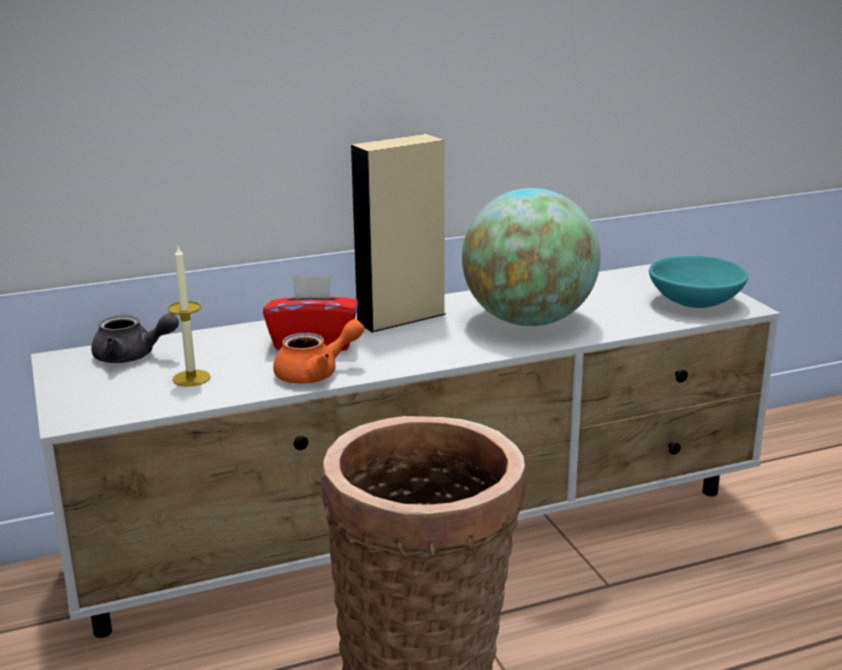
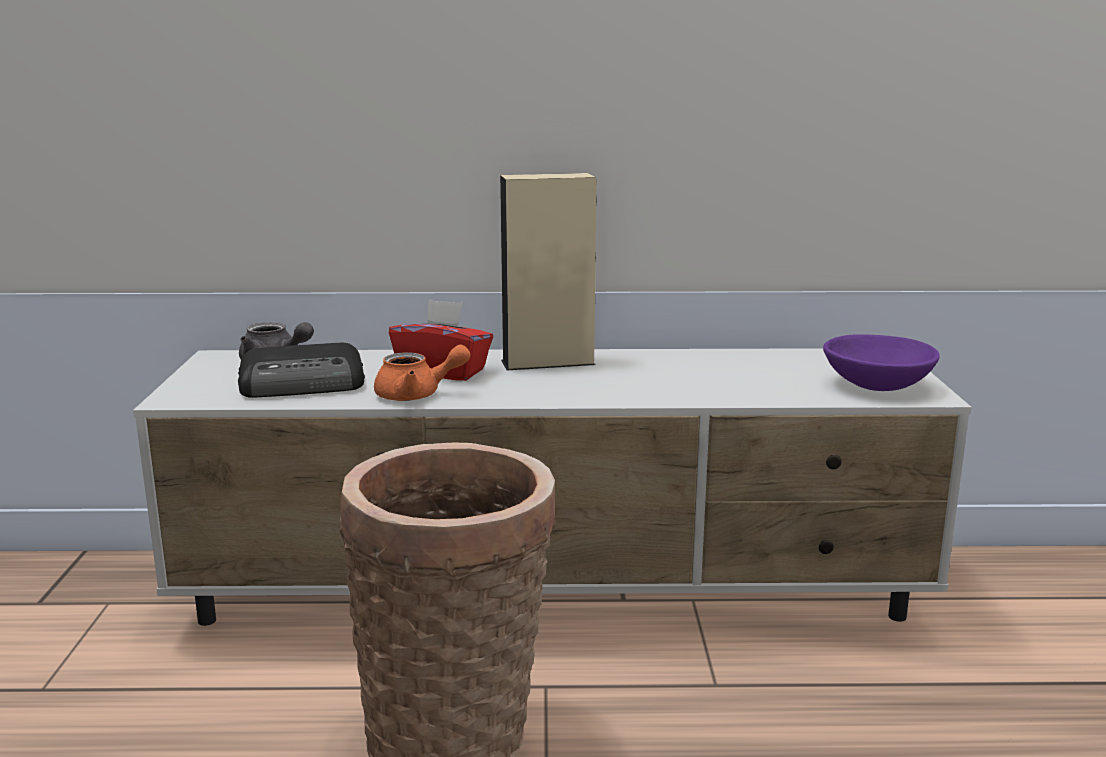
camera: 20 degrees right, 5 degrees down
candle [168,246,211,386] -> radio [238,343,365,398]
globe [462,188,601,326] -> none
turquoise bowl [649,256,748,308] -> purple bowl [823,334,940,391]

